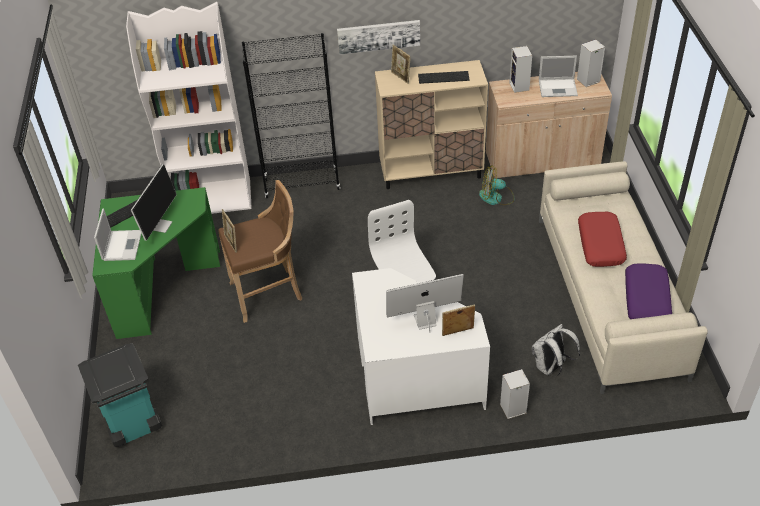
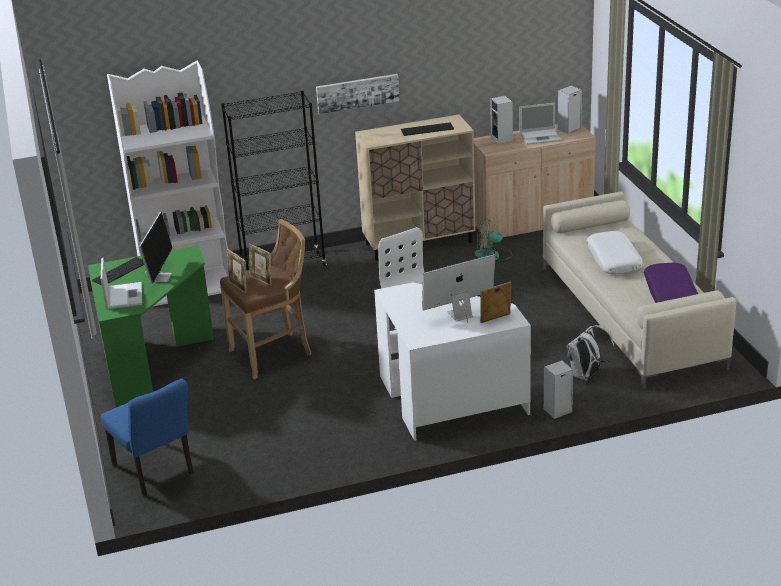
camera: 10 degrees left, 15 degrees down
turquoise trash can [78,343,162,447] -> blue chair [101,378,194,496]
picture frame [391,45,411,84] -> picture frame moved to [249,243,272,286]
red pillow [578,212,627,267] -> white pillow [586,231,643,274]

